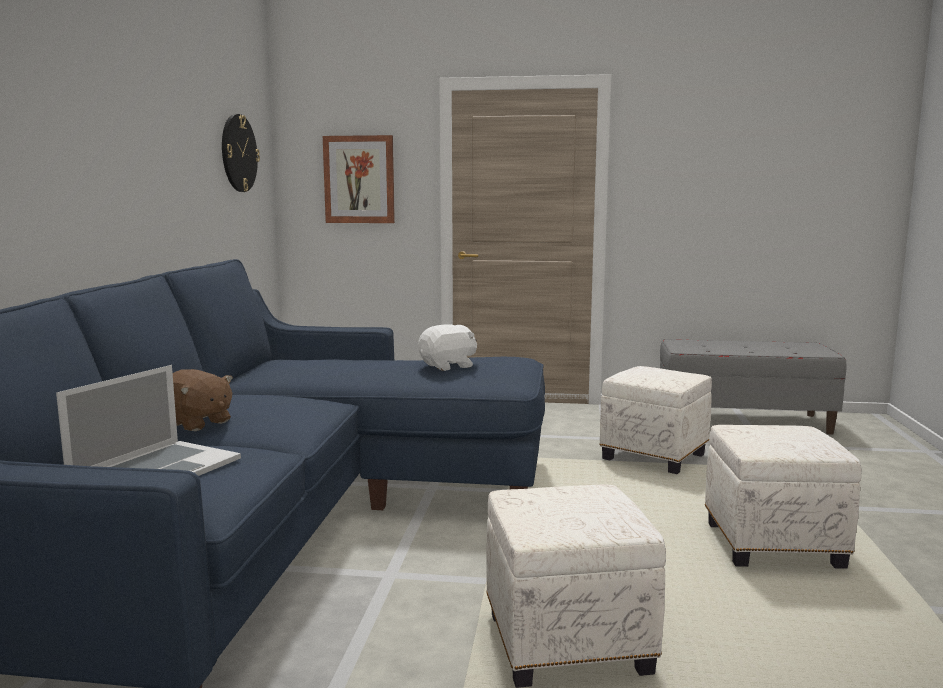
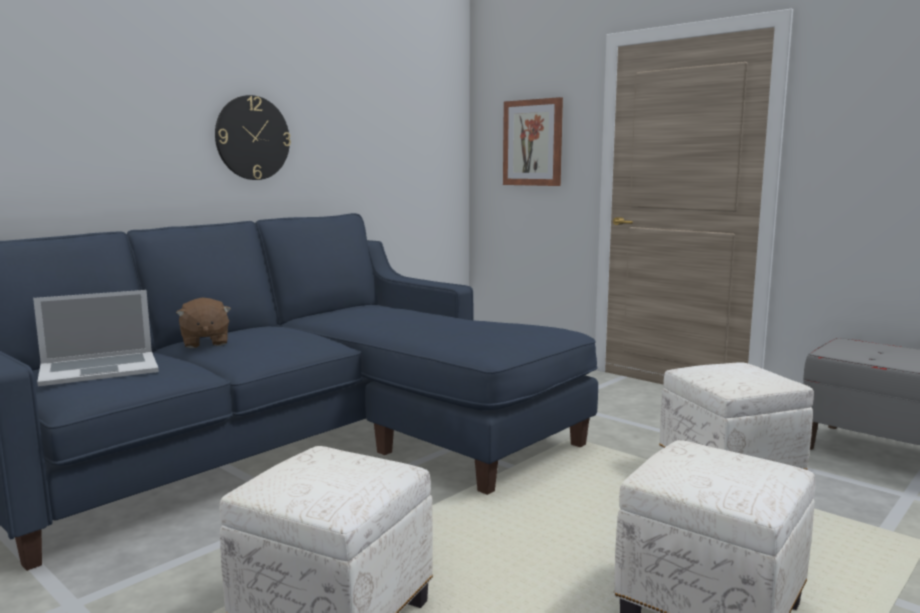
camera: 35 degrees right, 0 degrees up
wall clock [222,114,260,192] -> wall clock moved to [215,95,291,180]
white plush toy [418,324,477,371] -> none

